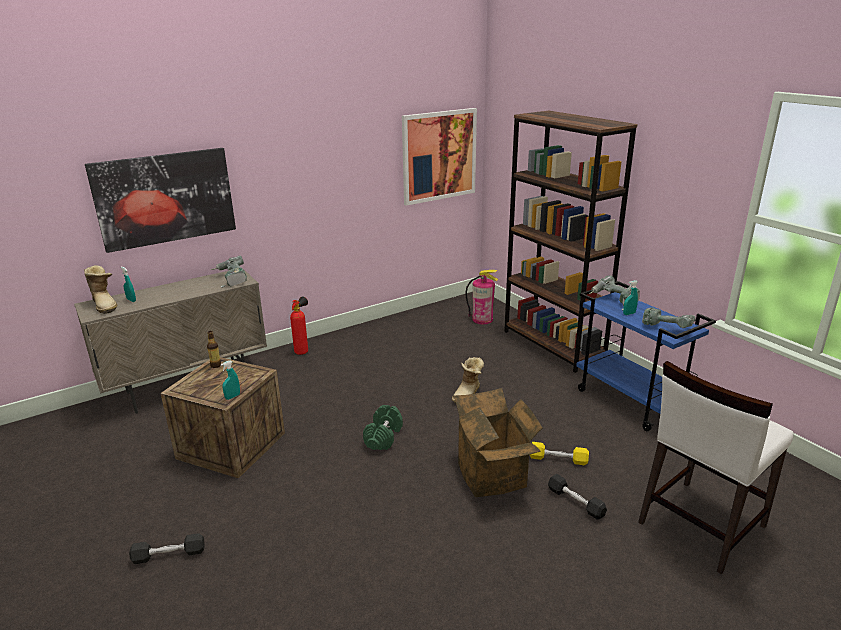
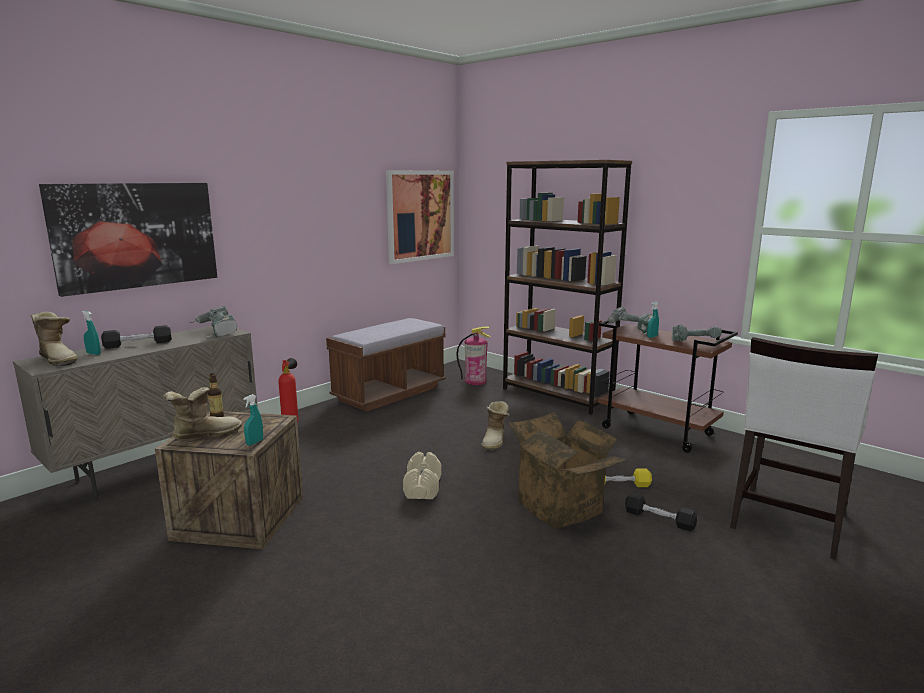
camera: 15 degrees left, 10 degrees down
black dumbbell [129,533,205,564] -> black dumbbell moved to [101,325,172,349]
green dumbbell [363,405,403,450] -> beige dumbbell [403,452,442,499]
blue cart [576,281,716,431] -> brown cart [598,316,738,453]
none -> boot [164,387,242,440]
none -> brown bench [326,318,446,412]

